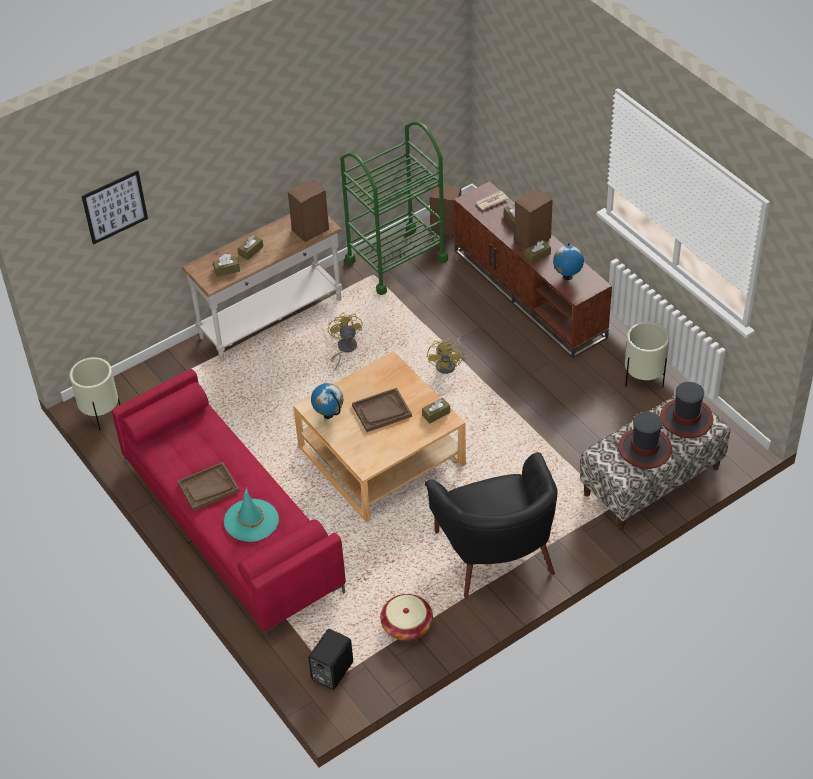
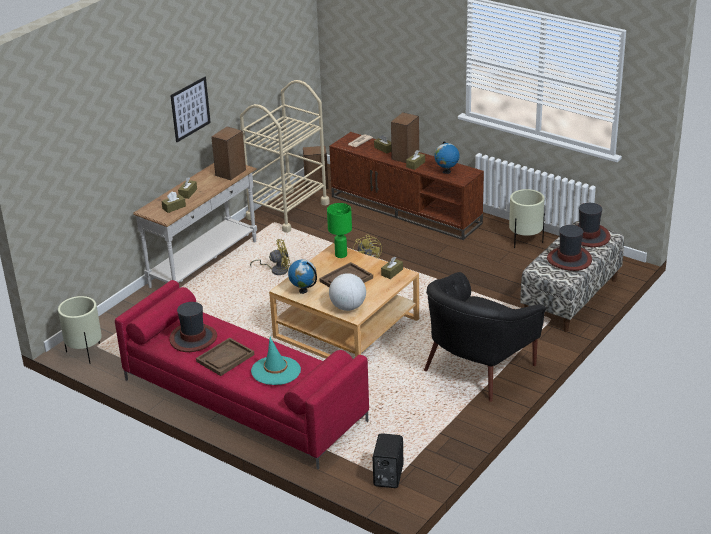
camera: 20 degrees left, 15 degrees down
picture [82,170,148,245] -> picture moved to [170,77,211,142]
yellow fan [328,312,363,370] -> yellow fan turned 105 degrees clockwise [250,239,291,275]
green cart [340,121,448,295] -> beige cart [240,80,330,233]
basket [380,594,433,641] -> none
black armchair [425,452,557,598] -> black armchair turned 75 degrees clockwise [424,272,546,402]
none -> hat [169,302,217,352]
none -> green table lamp [327,203,352,258]
none -> globe [329,273,366,311]

